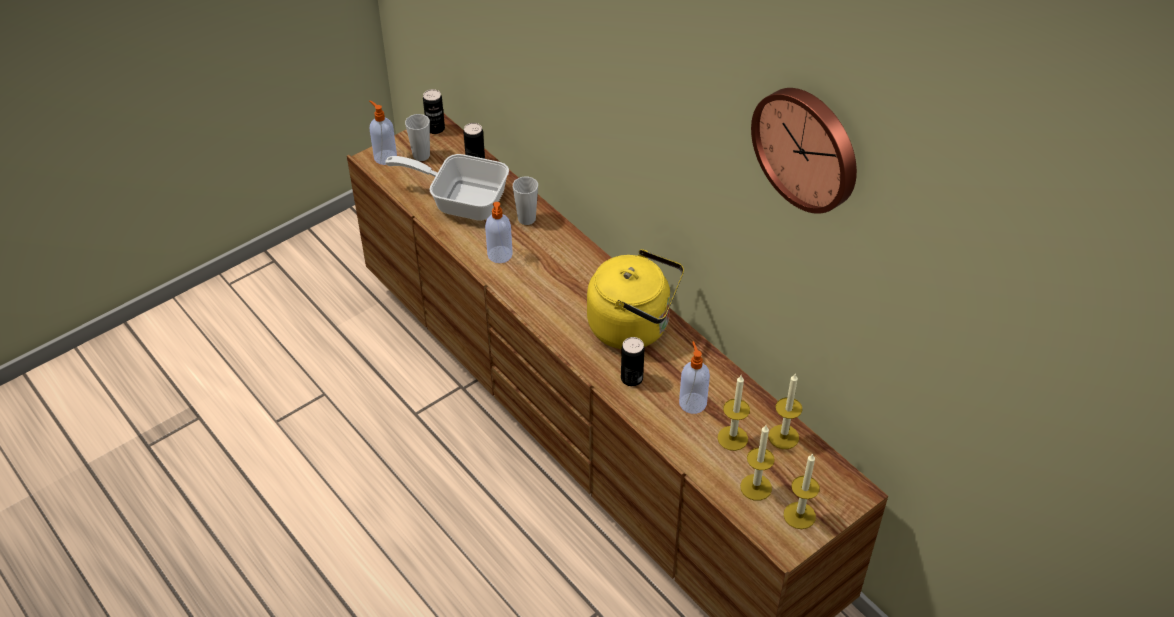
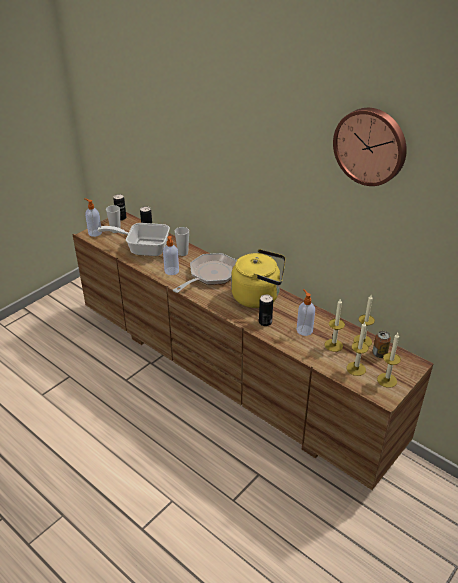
camera: 10 degrees left, 10 degrees down
none -> frying pan [173,253,237,293]
none -> can [372,331,391,358]

